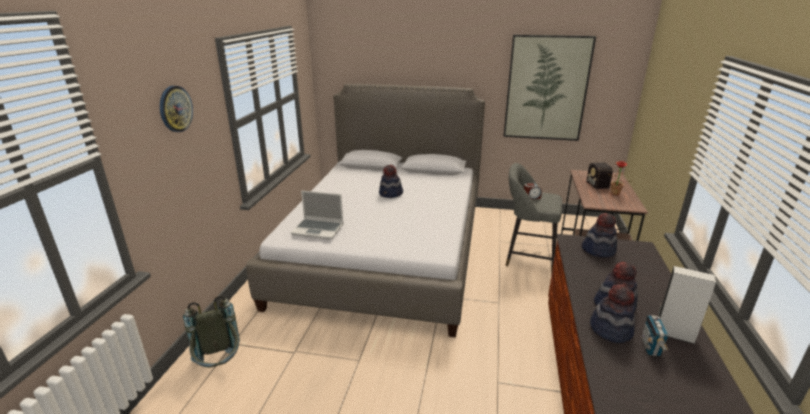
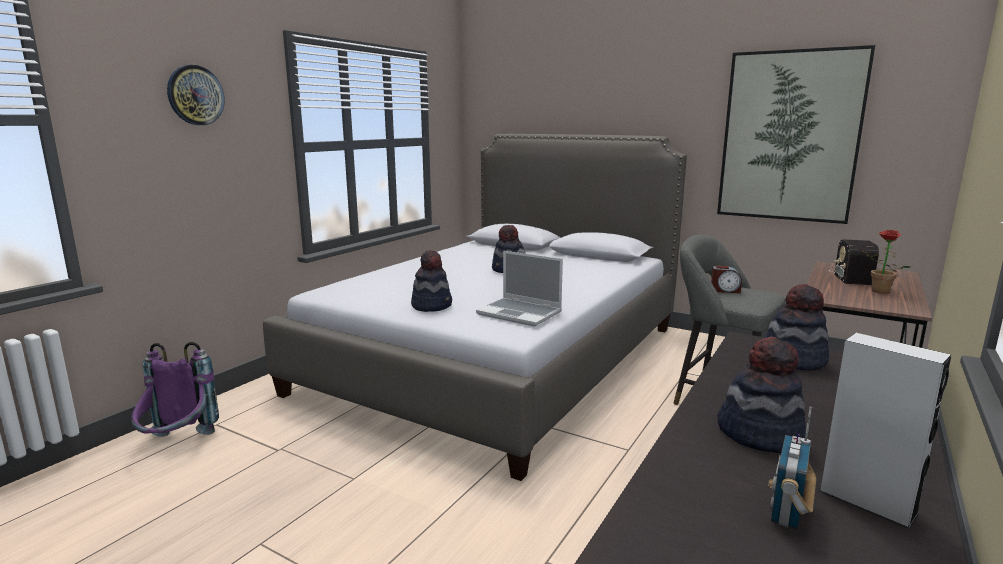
camera: 20 degrees right, 10 degrees down
grey backpack [183,296,240,368] -> purple backpack [132,342,219,437]
laptop [291,190,344,240] -> laptop moved to [476,251,563,327]
hat [590,284,635,343] -> hat moved to [411,250,452,312]

